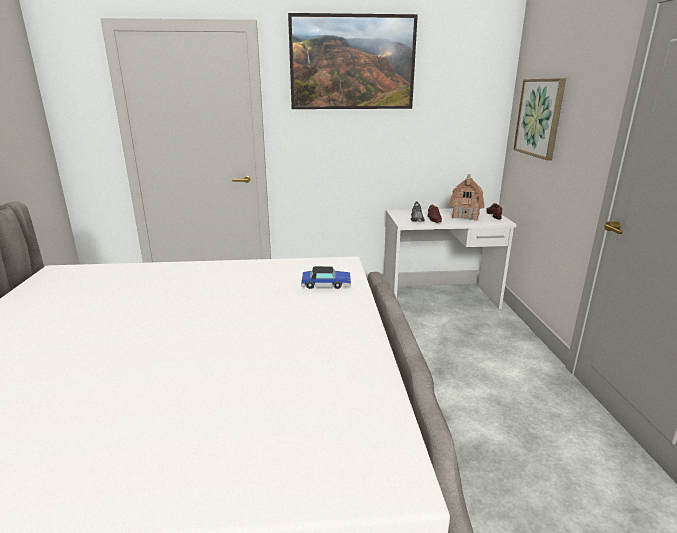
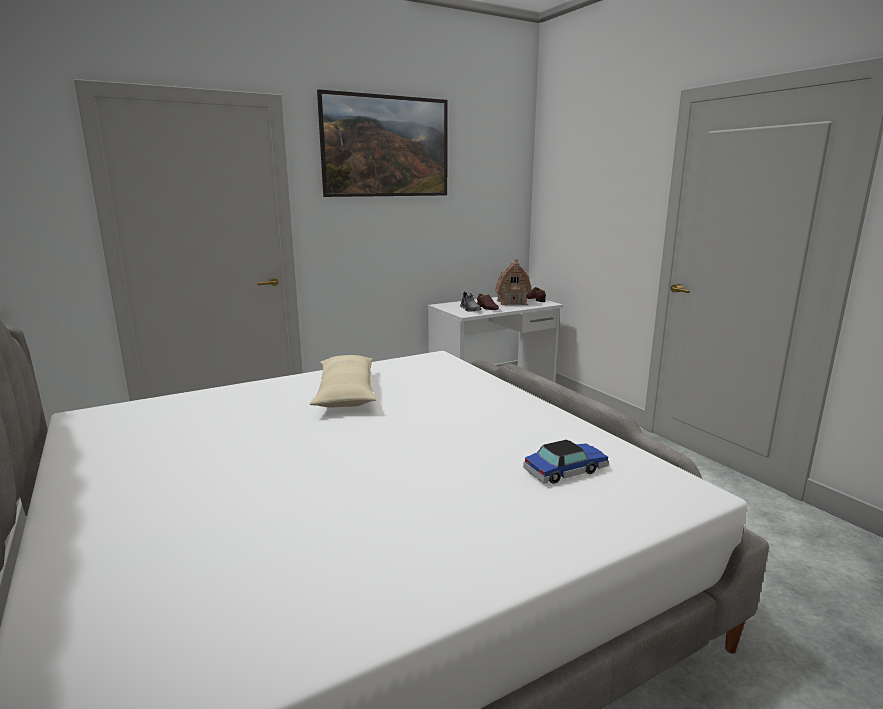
camera: 25 degrees left, 5 degrees down
toy car [301,266,351,289] -> toy car moved to [523,440,609,484]
picture [513,78,566,160] -> none
none -> beige pillow [309,355,376,407]

